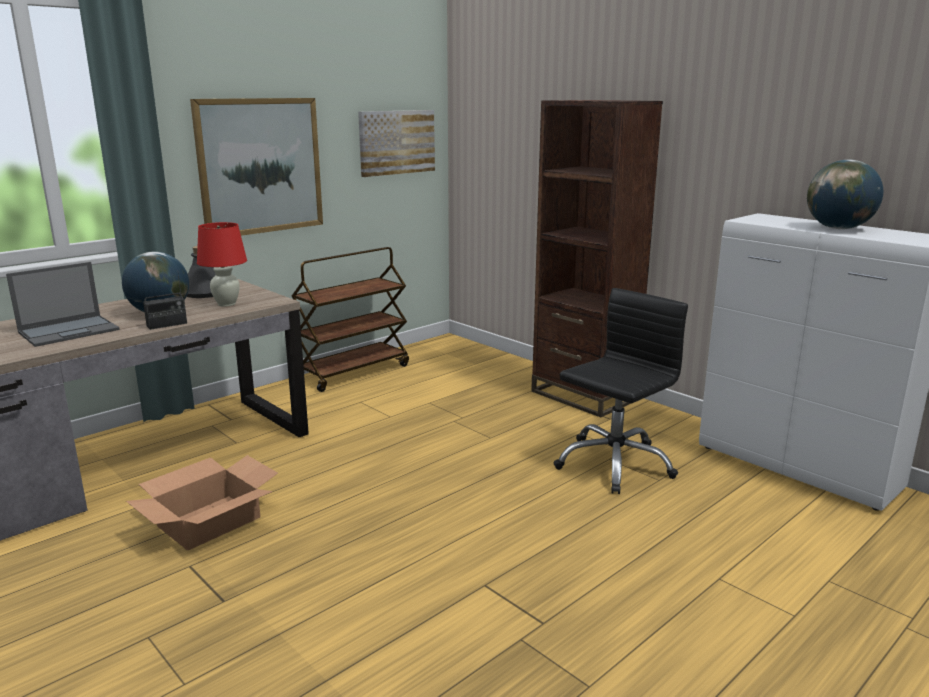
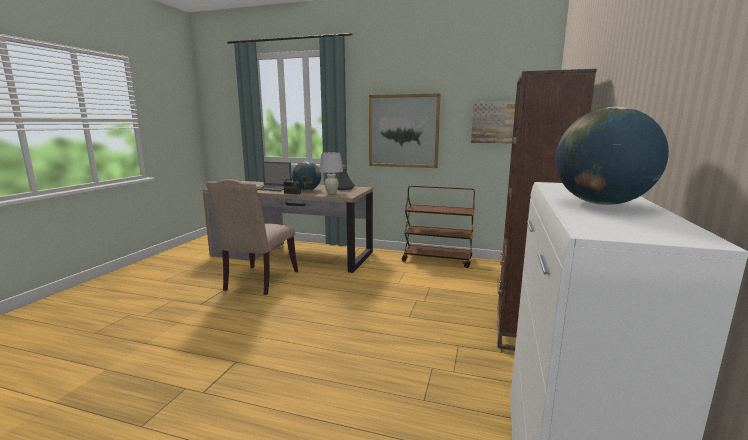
camera: 60 degrees right, 5 degrees down
cardboard box [126,455,278,550] -> beige chair [206,179,298,295]
red table lamp [197,222,247,307] -> white table lamp [319,152,343,194]
black office chair [554,288,688,494] -> none

